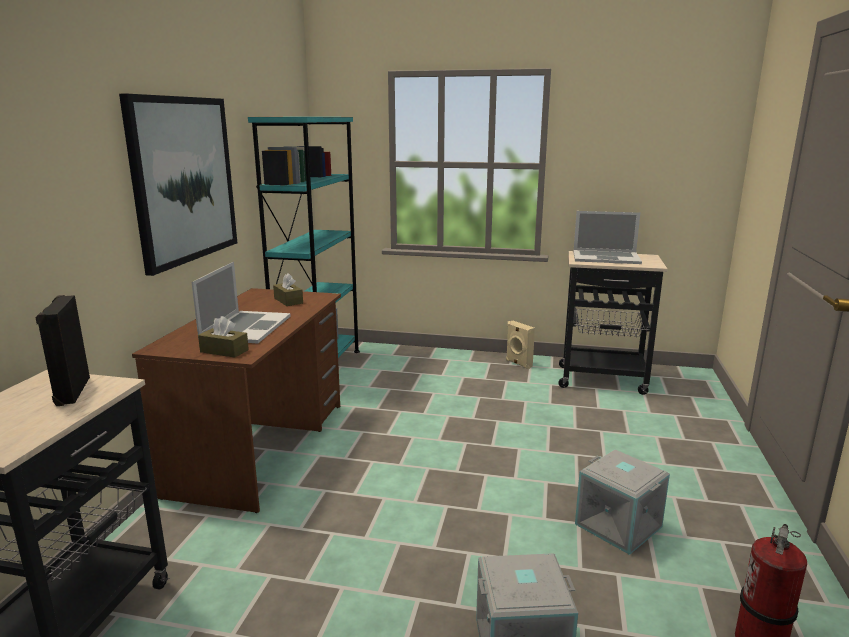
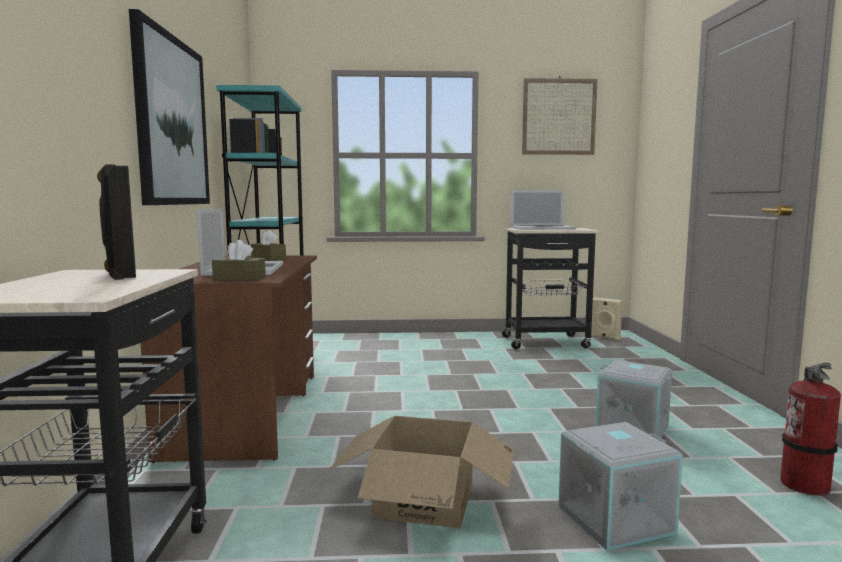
camera: 15 degrees left, 10 degrees down
beige speaker [506,321,535,369] -> beige speaker moved to [591,298,622,340]
none -> cardboard box [328,416,514,528]
none -> picture [522,76,598,155]

